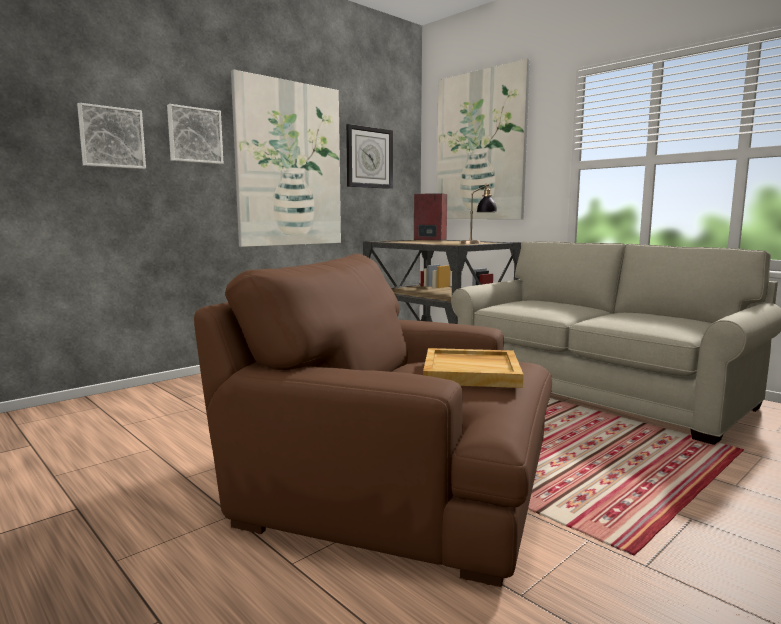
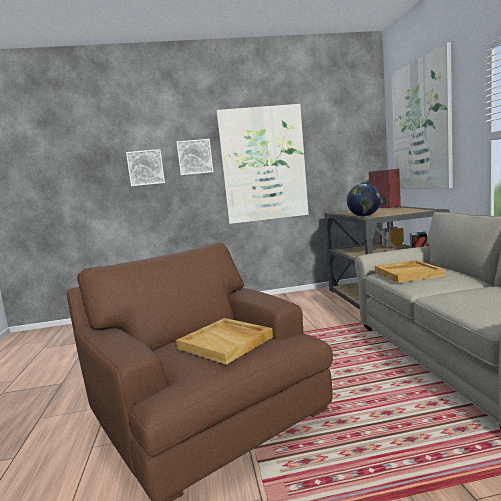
camera: 35 degrees right, 0 degrees up
wall clock [346,124,393,189] -> none
table lamp [461,183,497,244] -> none
none -> globe [347,184,381,216]
none -> beige tray [375,260,446,283]

